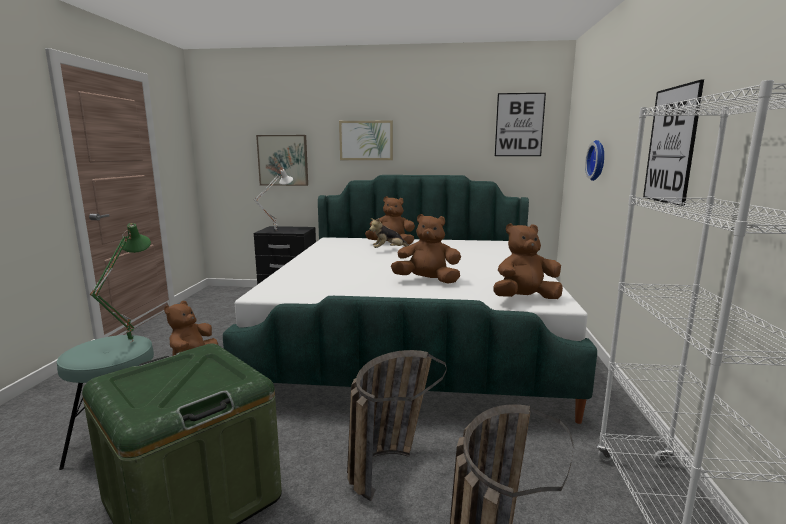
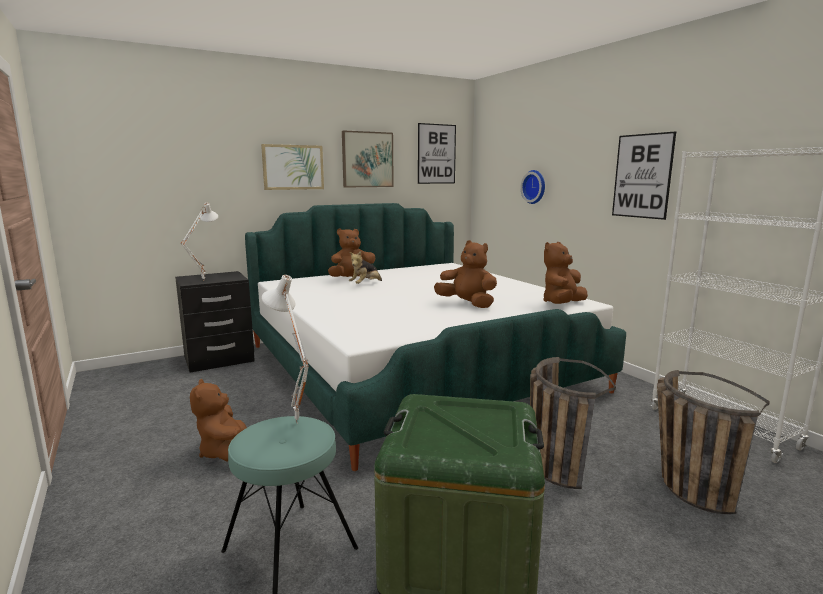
camera: 35 degrees left, 0 degrees up
green table lamp [90,223,151,343] -> white table lamp [262,275,309,424]
picture [256,135,308,186] -> picture moved to [342,130,394,188]
brown plush toy [391,214,461,284] -> brown plush toy turned 60 degrees clockwise [434,240,497,308]

